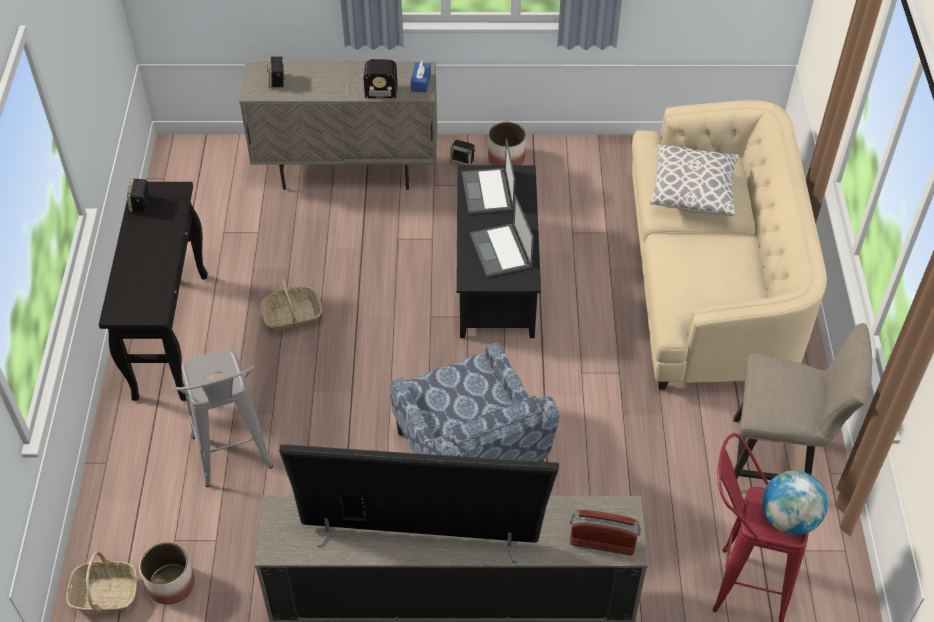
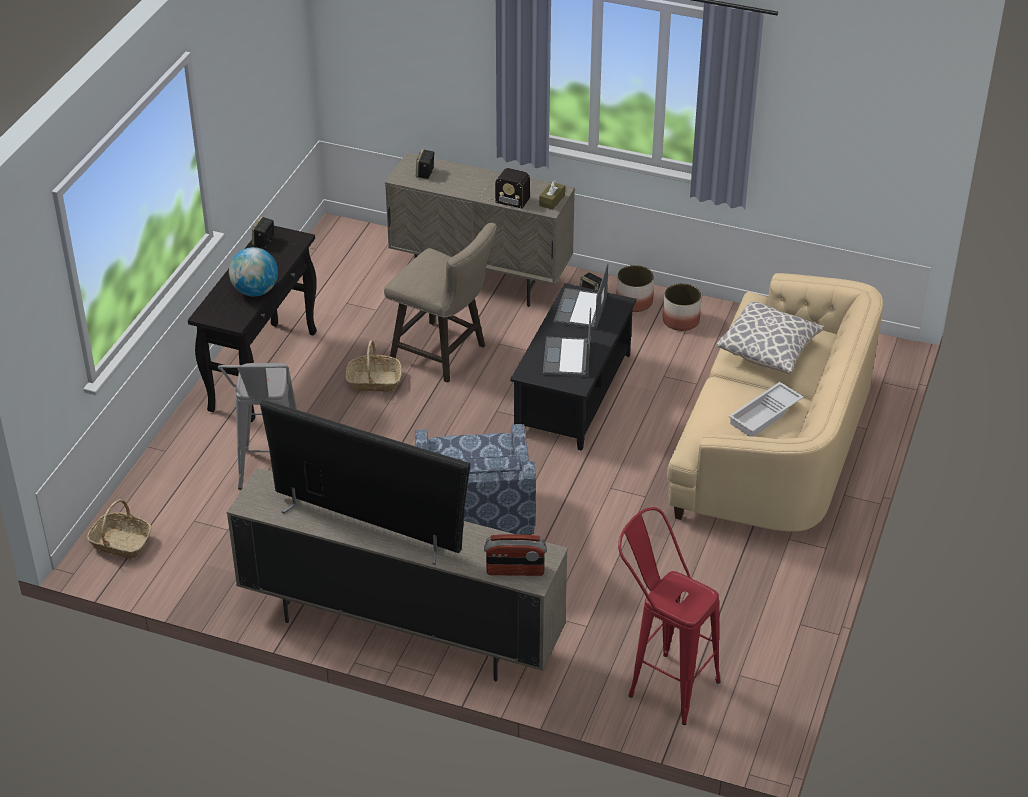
camera: 20 degrees right, 10 degrees down
planter [139,542,195,605] -> planter moved to [662,283,702,331]
blue tissue box [411,61,431,93] -> brown tissue box [539,180,565,210]
radio [570,510,641,555] -> radio turned 150 degrees clockwise [484,534,547,576]
beige stool [726,323,872,491] -> beige stool moved to [384,223,497,383]
globe [762,471,828,535] -> globe moved to [229,247,278,296]
none -> white tray [729,382,803,437]

